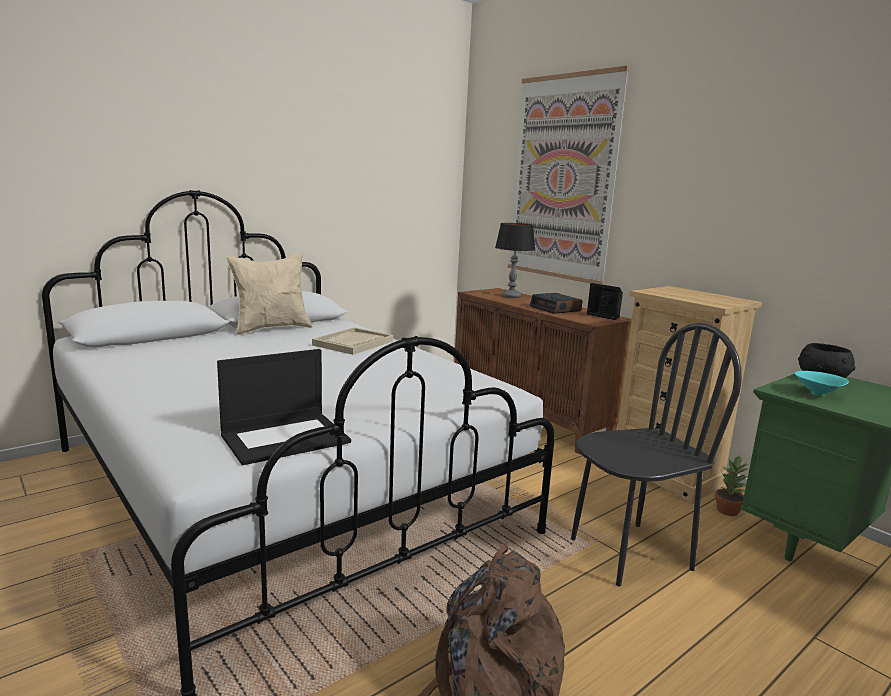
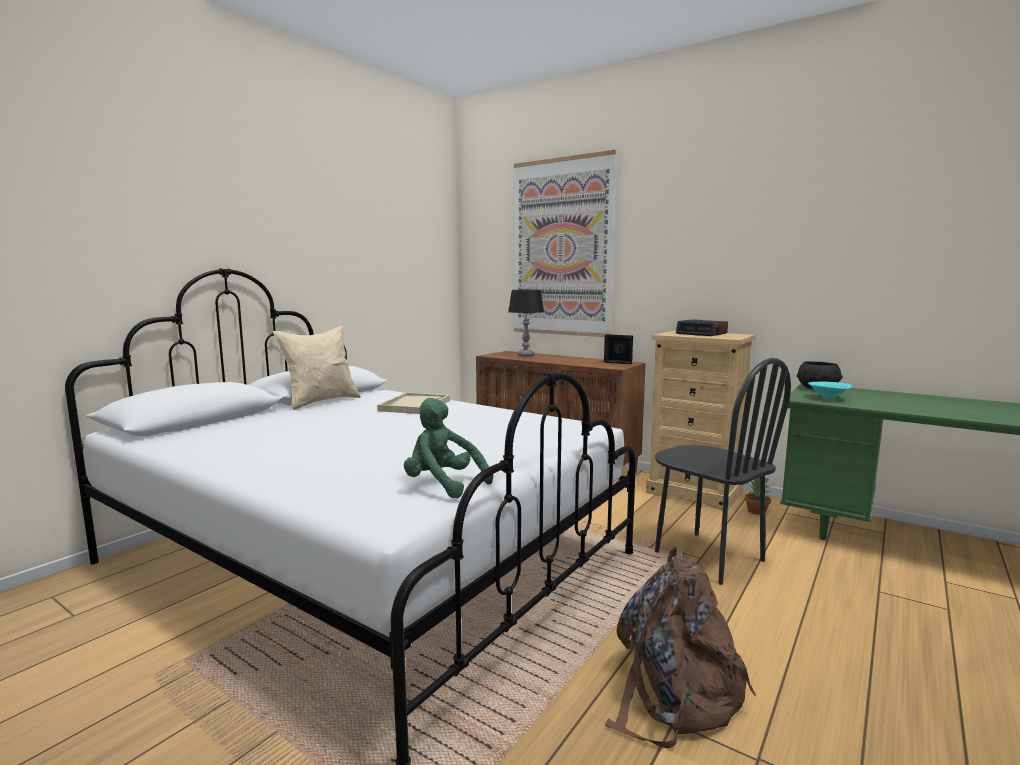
camera: 15 degrees left, 5 degrees down
laptop [217,349,351,465] -> green plush toy [404,398,493,499]
alarm clock [530,293,582,314] -> alarm clock moved to [676,319,728,336]
black chair [571,323,742,586] -> black chair turned 90 degrees clockwise [655,358,791,585]

